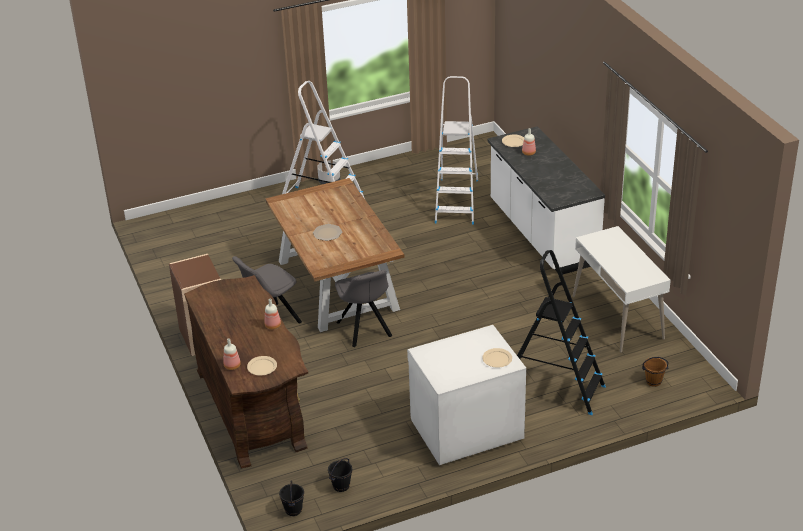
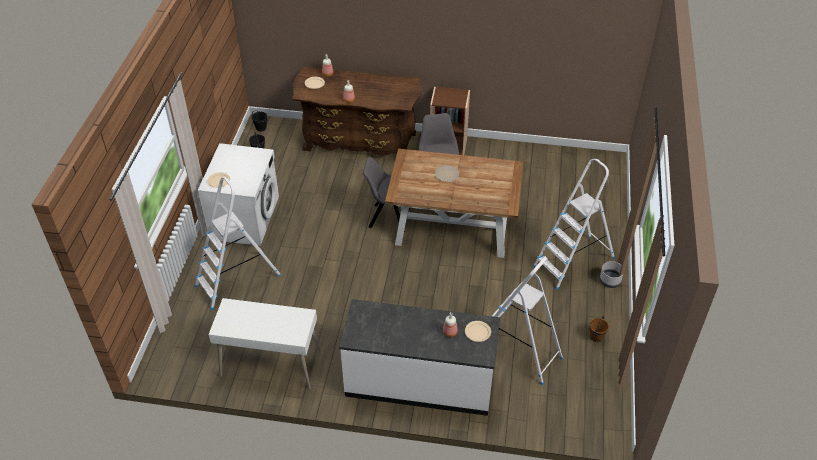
camera: 120 degrees right, 10 degrees up
black step ladder [517,250,606,415] -> white step ladder [195,177,281,310]
brown bucket [642,357,669,387] -> brown bucket moved to [589,317,609,342]

